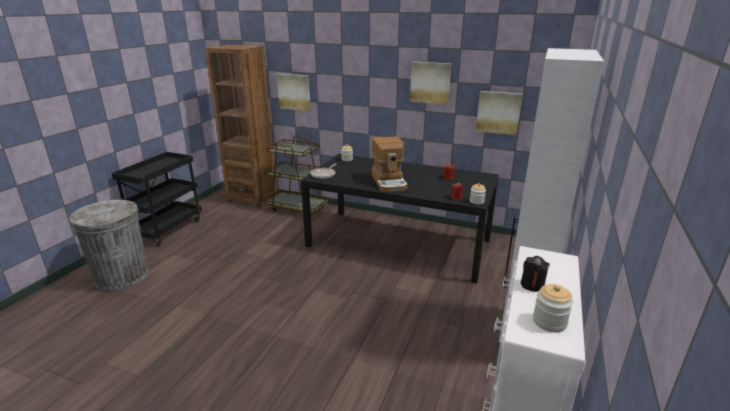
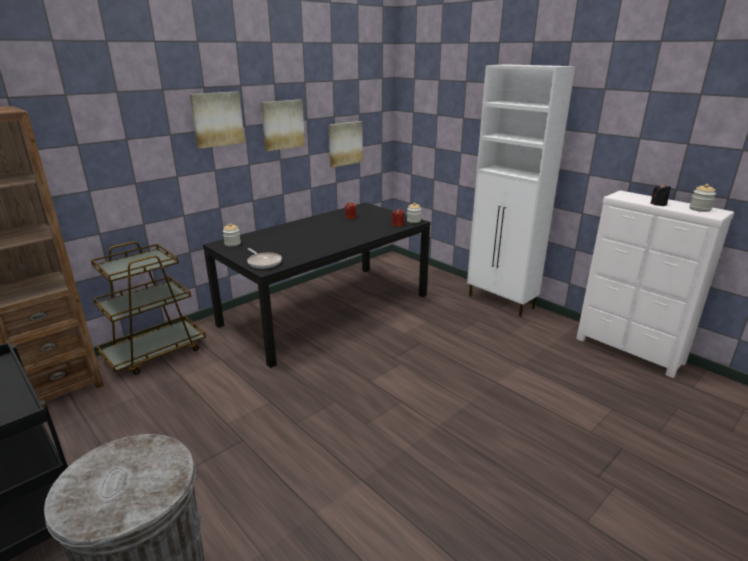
camera: 65 degrees left, 0 degrees up
picture [277,73,311,111] -> picture moved to [190,91,245,149]
coffee machine [372,136,408,192] -> none

